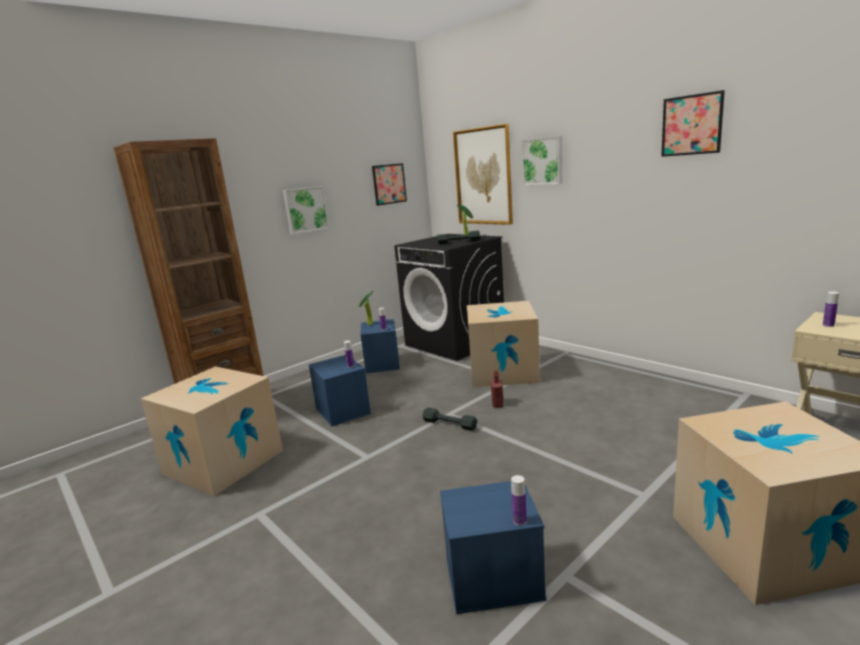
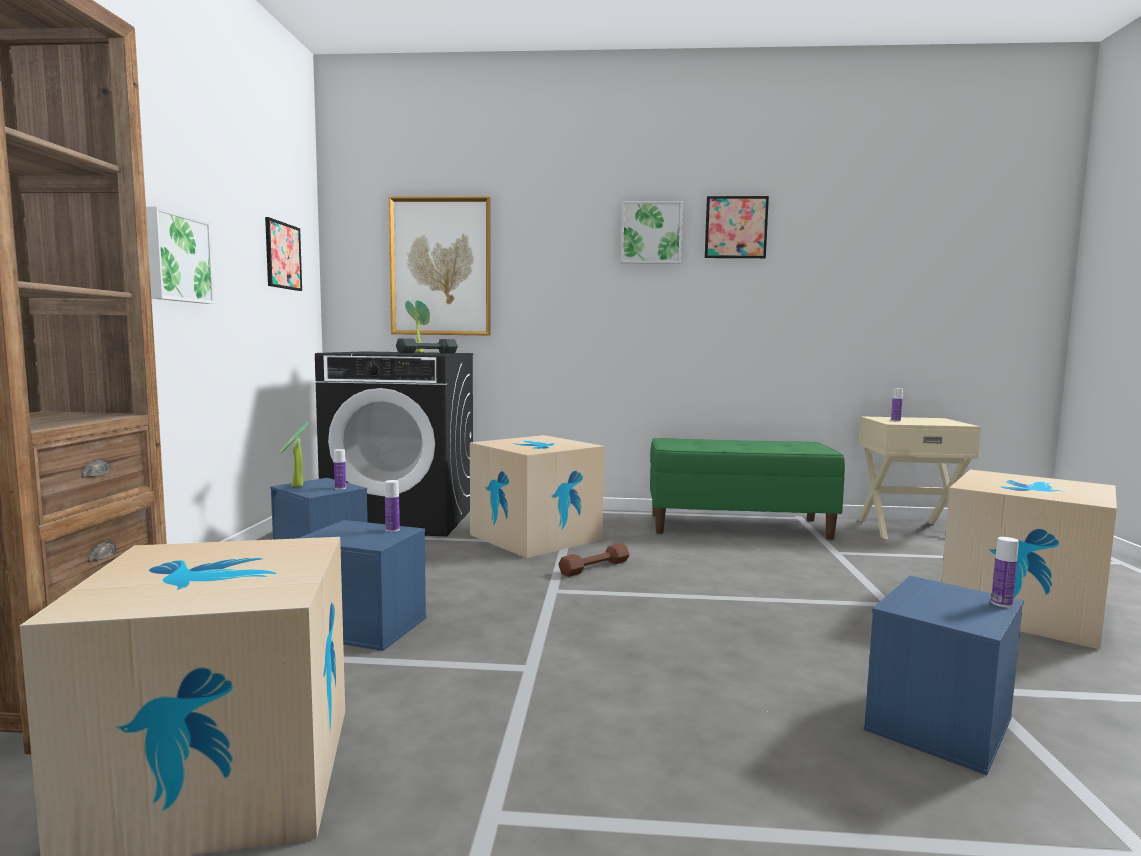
camera: 45 degrees left, 10 degrees down
grey dumbbell [422,407,477,431] -> none
red bottle [491,370,504,408] -> brown dumbbell [558,543,630,577]
picture [521,136,562,185] -> picture moved to [621,201,683,264]
none -> green bench [650,438,845,540]

